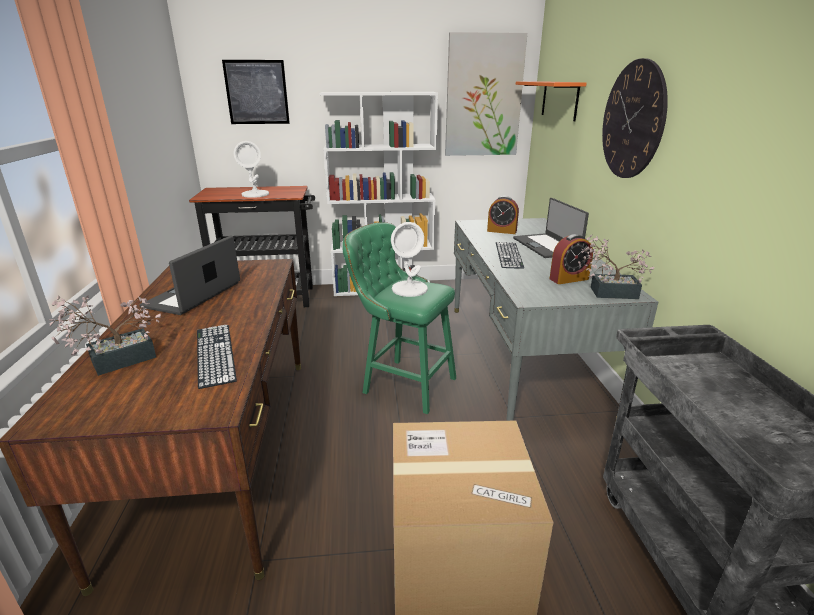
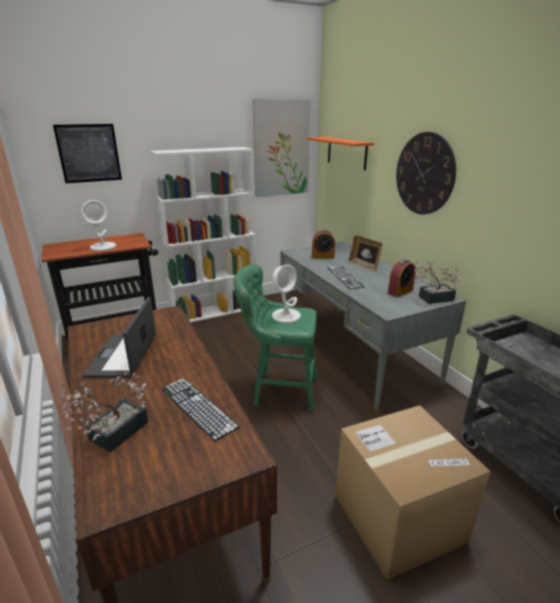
camera: 20 degrees left, 0 degrees up
laptop [513,198,589,258] -> picture frame [349,235,382,271]

